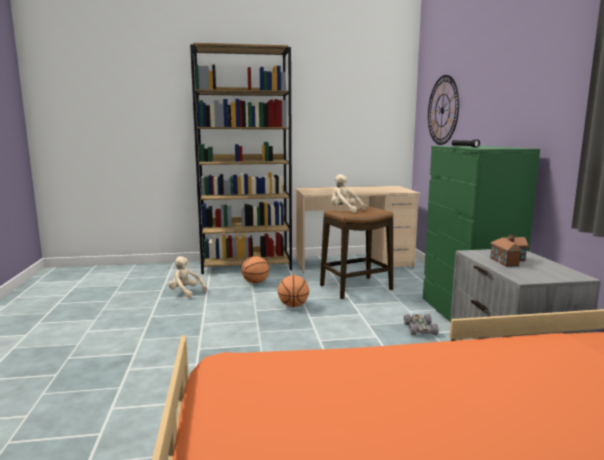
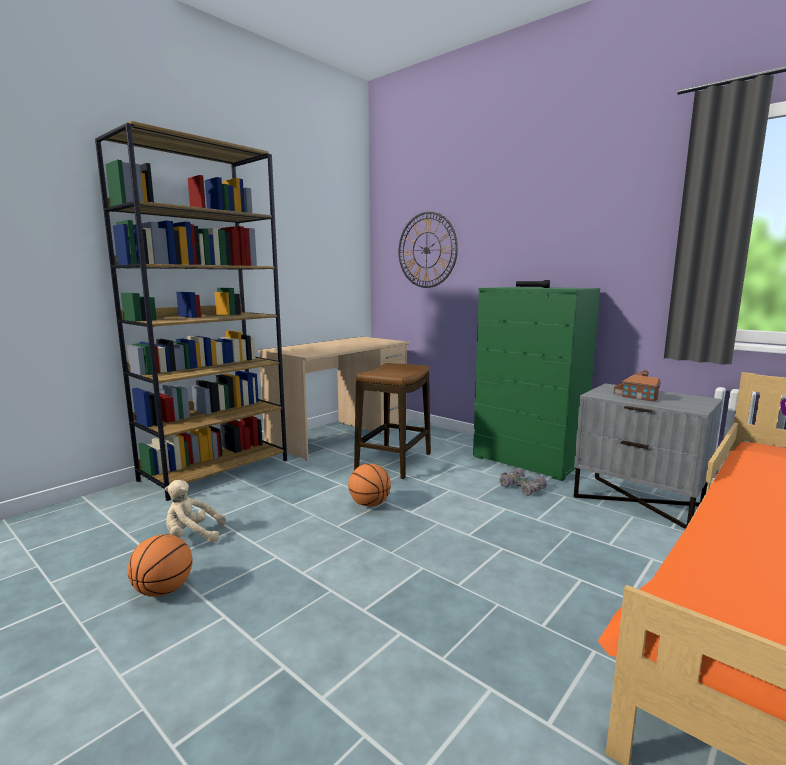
camera: 40 degrees left, 0 degrees up
basketball [241,256,269,283] -> basketball moved to [127,534,193,597]
beige plush toy [331,174,366,213] -> none

